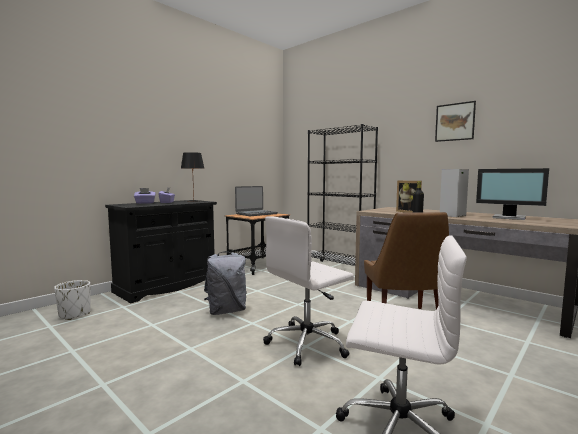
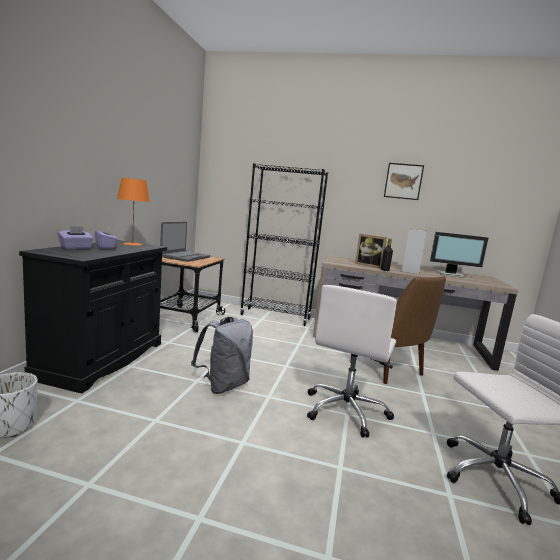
camera: 30 degrees left, 5 degrees up
black table lamp [181,152,204,202] -> orange table lamp [117,178,150,246]

